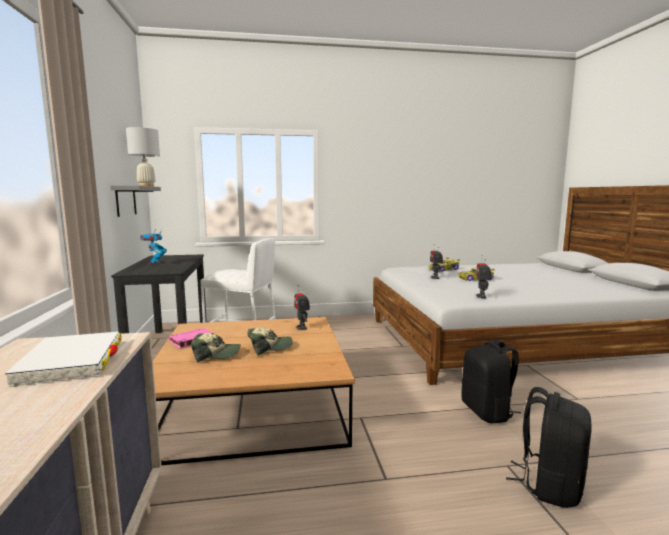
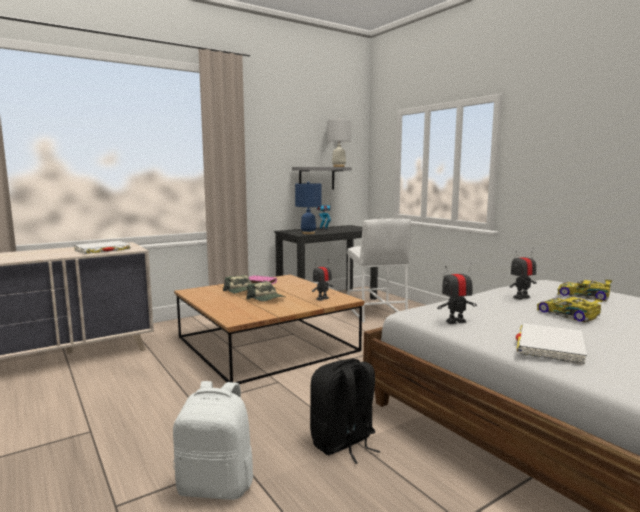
camera: 65 degrees right, 0 degrees up
black backpack [506,387,592,508] -> white backpack [173,381,253,500]
none -> blue table lamp [295,181,321,234]
none -> white book [516,323,587,365]

